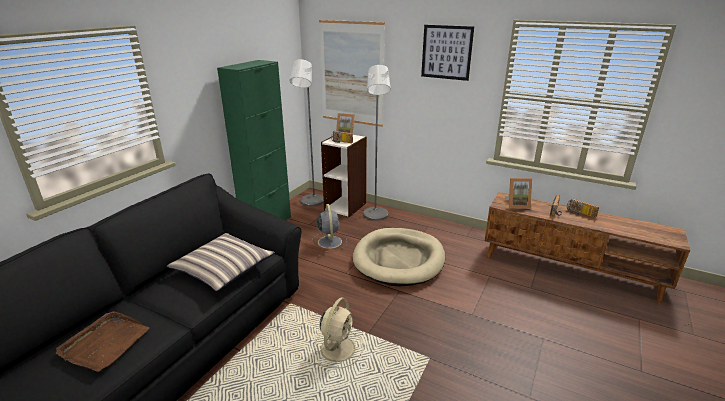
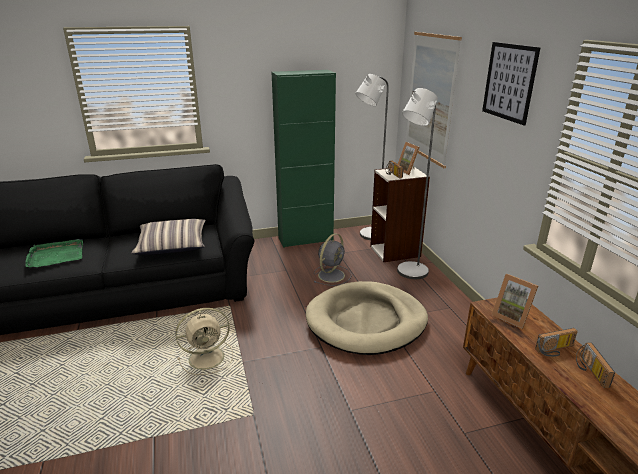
camera: 45 degrees right, 0 degrees up
brown tray [56,311,150,372] -> green tray [25,239,83,268]

